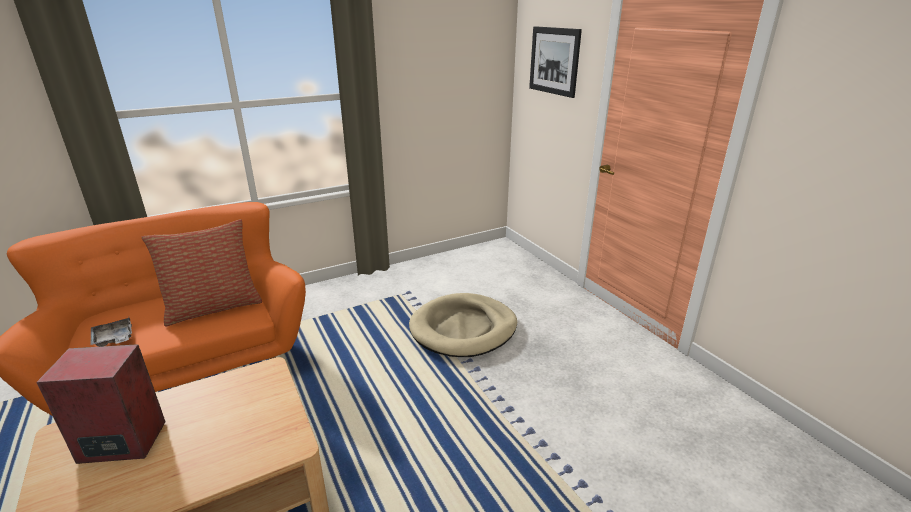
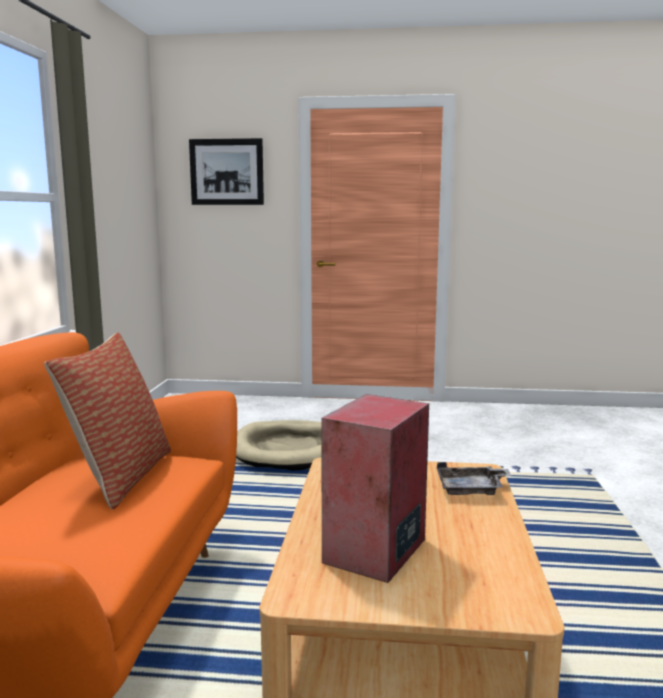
camera: 55 degrees left, 15 degrees down
grey tray [91,318,132,347] -> grey tray moved to [437,462,512,495]

